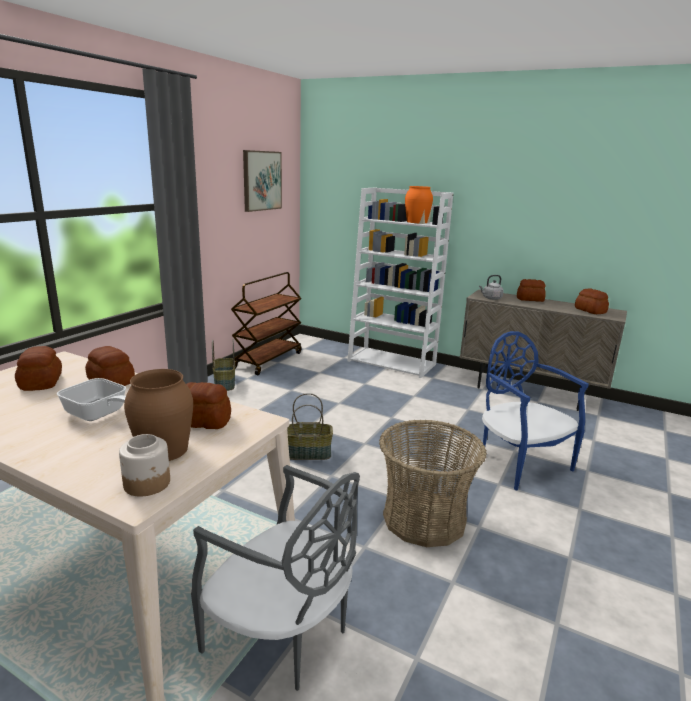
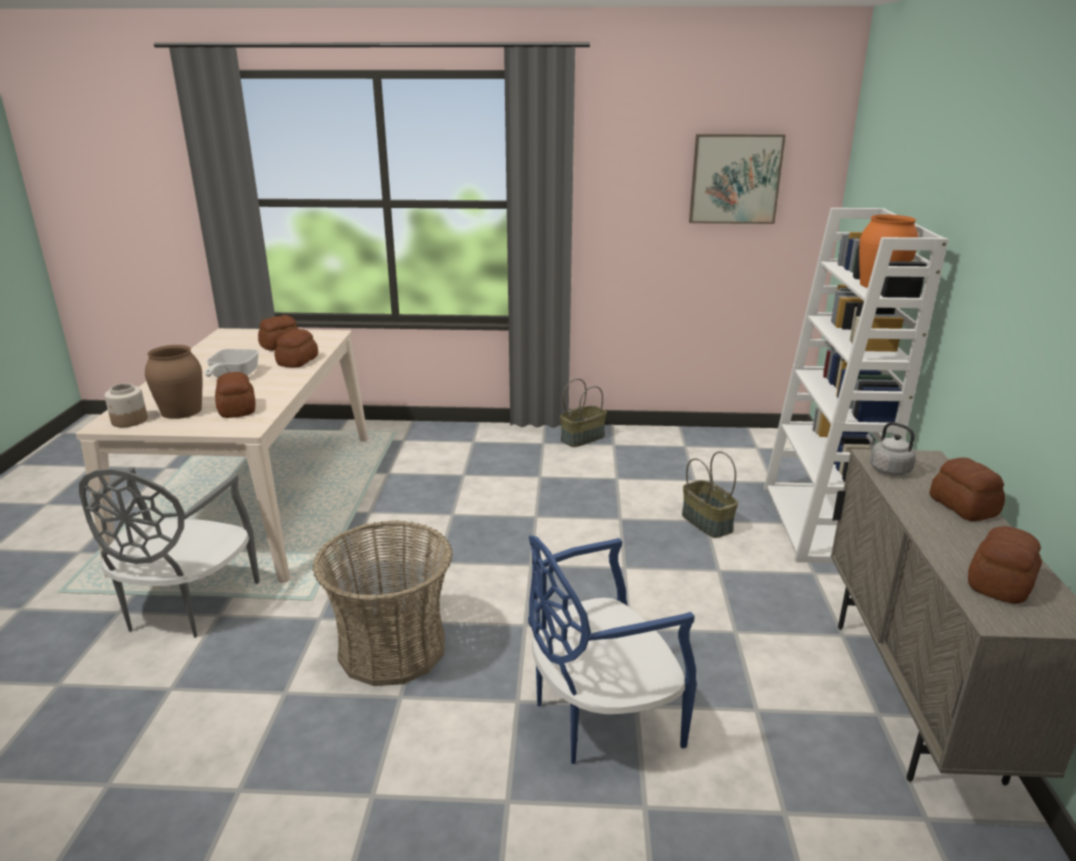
camera: 65 degrees right, 5 degrees up
brown cart [231,272,302,375] -> none
basket [287,393,333,460] -> basket moved to [682,451,738,538]
blue chair [482,331,589,491] -> blue chair turned 150 degrees counterclockwise [528,535,697,764]

